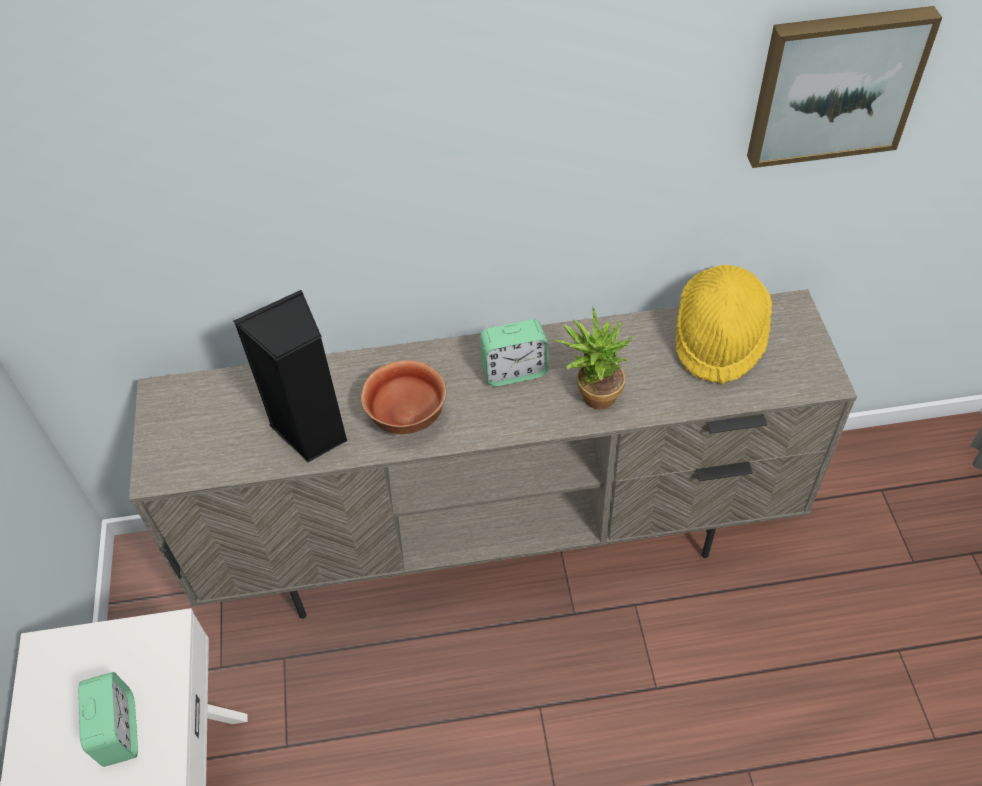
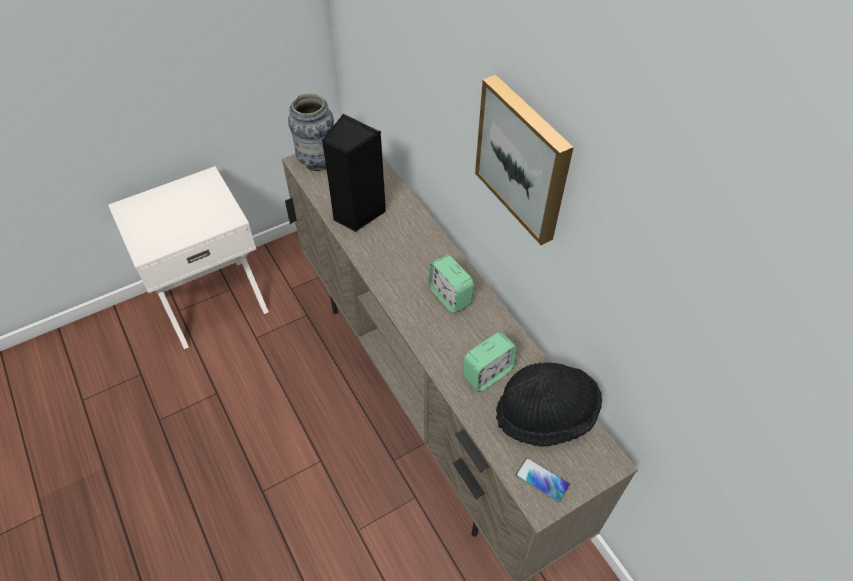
camera: 65 degrees right, 0 degrees up
alarm clock [78,672,138,767] -> alarm clock moved to [463,332,517,392]
bowl [361,360,447,434] -> none
potted plant [553,307,635,410] -> none
yellow hat [676,265,772,384] -> black hat [496,362,602,447]
picture [747,6,942,168] -> picture moved to [475,75,574,245]
none -> vase [288,93,334,171]
none -> phone [515,458,570,503]

